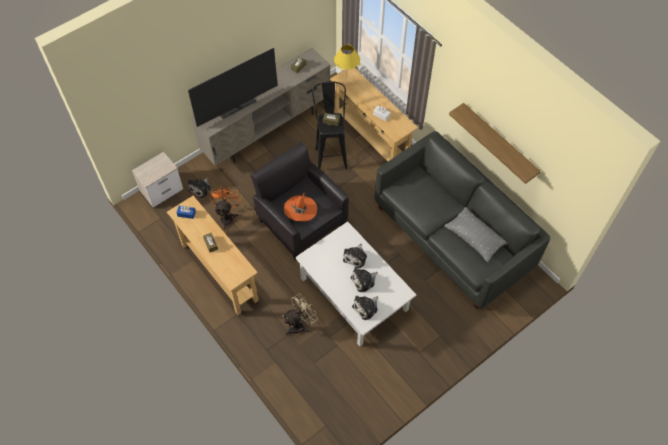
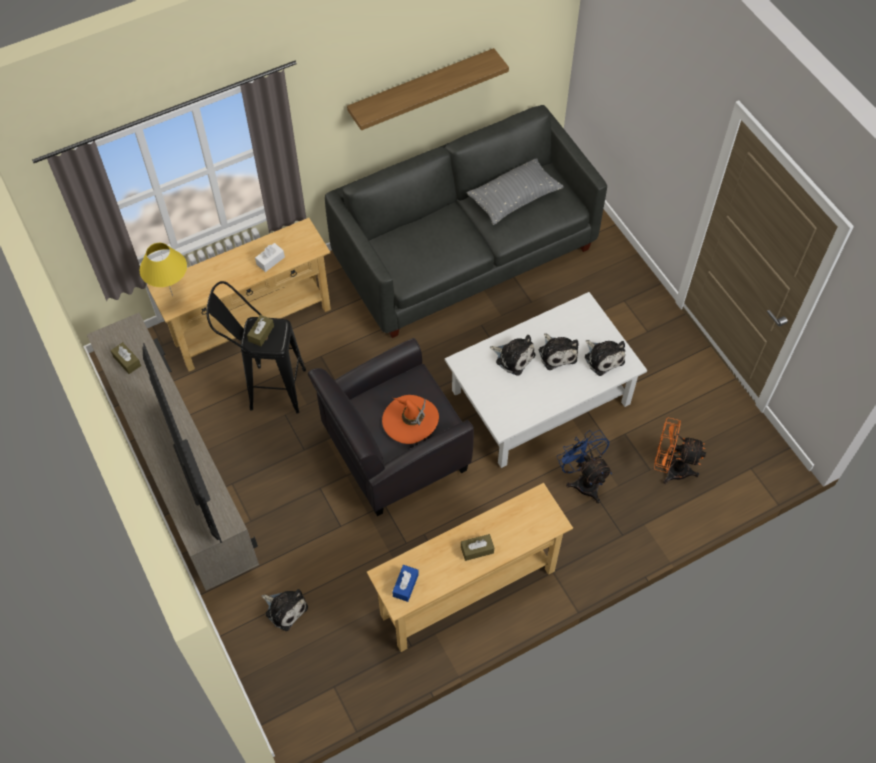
camera: 80 degrees left, 0 degrees up
nightstand [132,152,183,207] -> none
orange fan [210,185,241,230] -> orange fan moved to [654,418,706,484]
beige fan [282,293,318,335] -> blue fan [557,430,612,504]

